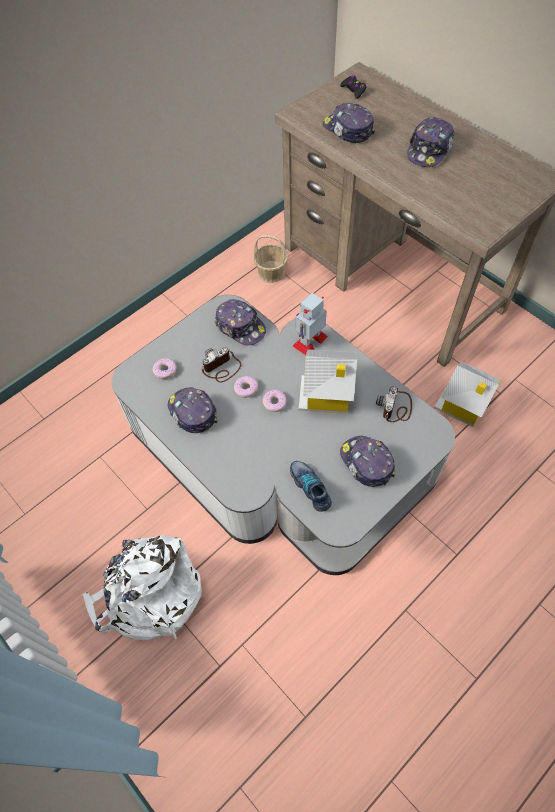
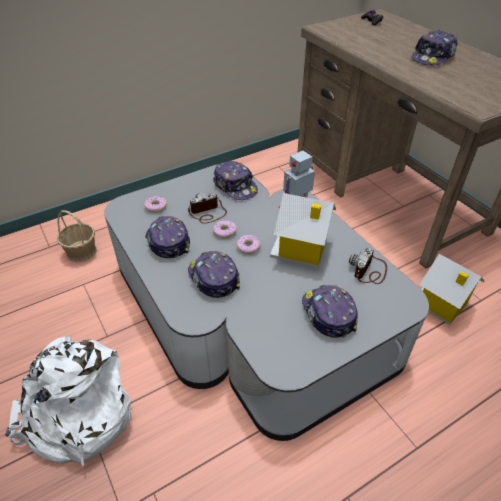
camera: 10 degrees right, 15 degrees down
basket [253,235,288,283] -> basket moved to [57,210,97,262]
shoe [290,461,332,512] -> none
cap [323,103,375,143] -> cap moved to [188,251,240,298]

